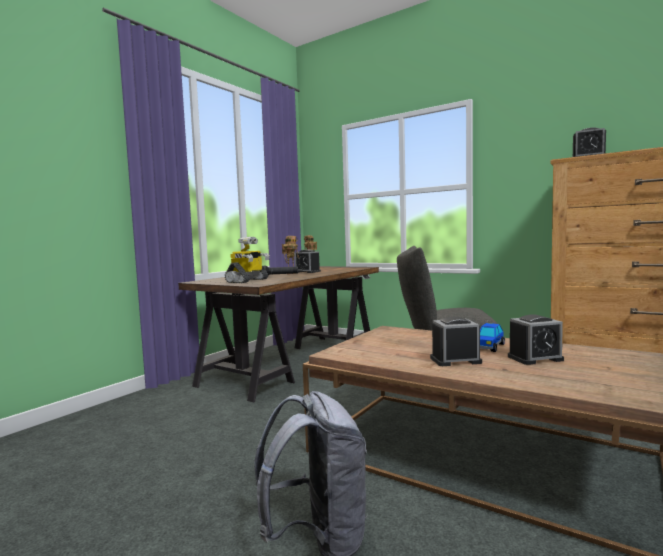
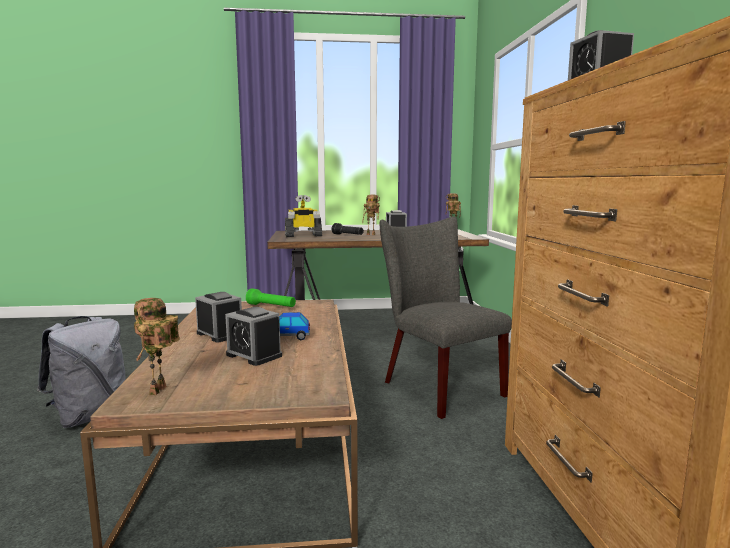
camera: 50 degrees right, 5 degrees up
none -> toy robot [134,298,180,395]
none -> green flashlight [246,288,296,307]

